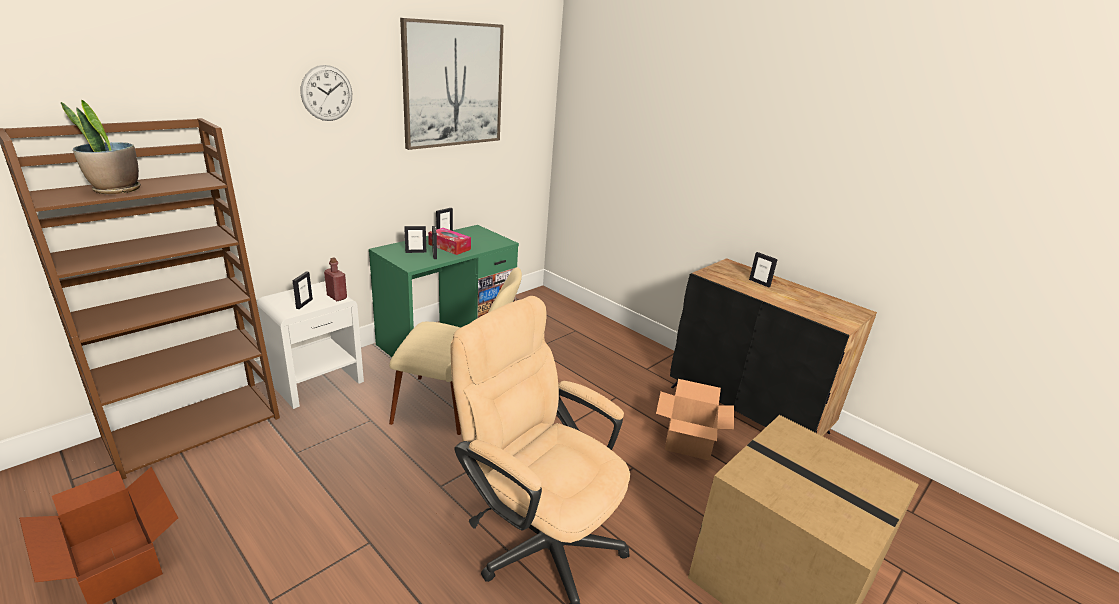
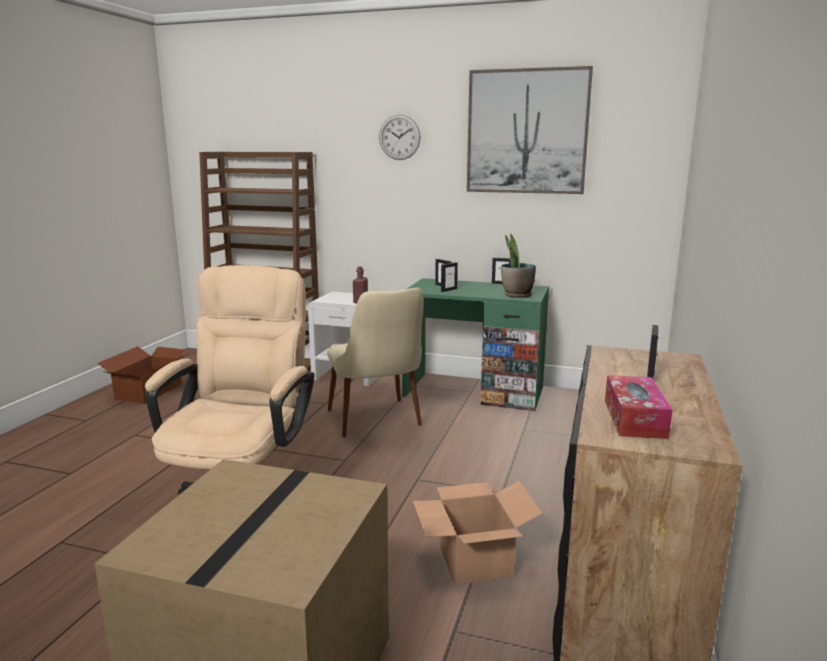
camera: 65 degrees right, 10 degrees down
potted plant [61,100,141,194] -> potted plant moved to [501,234,536,298]
picture frame [292,271,313,309] -> none
tissue box [428,228,471,255] -> tissue box moved to [605,375,673,439]

